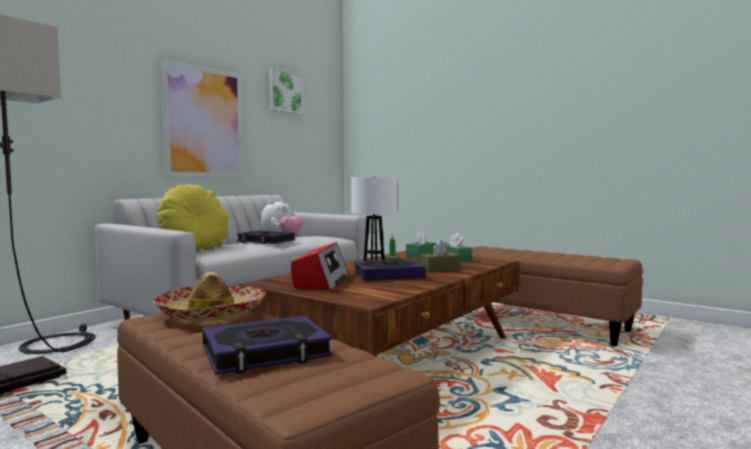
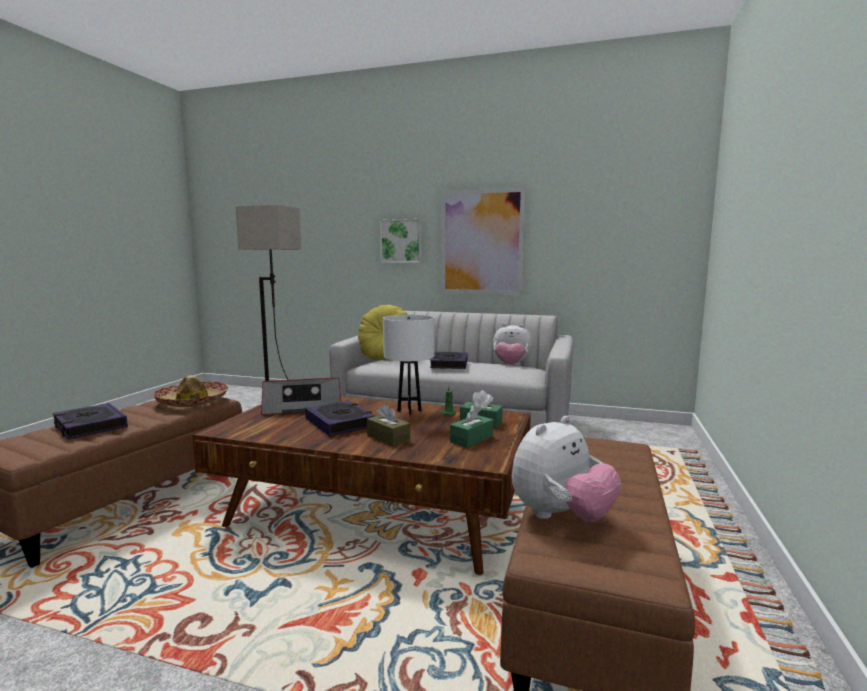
camera: 70 degrees right, 5 degrees up
picture [269,67,303,114] -> picture moved to [380,219,422,263]
none -> plush toy [512,416,621,522]

